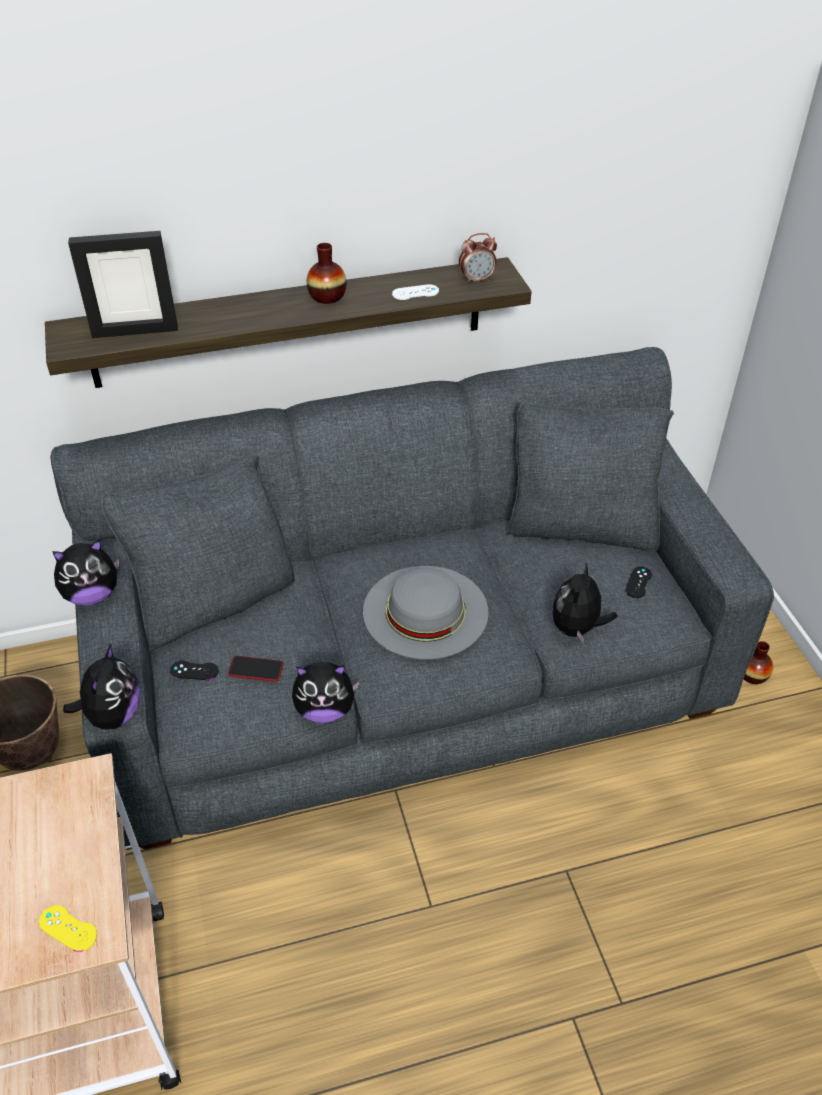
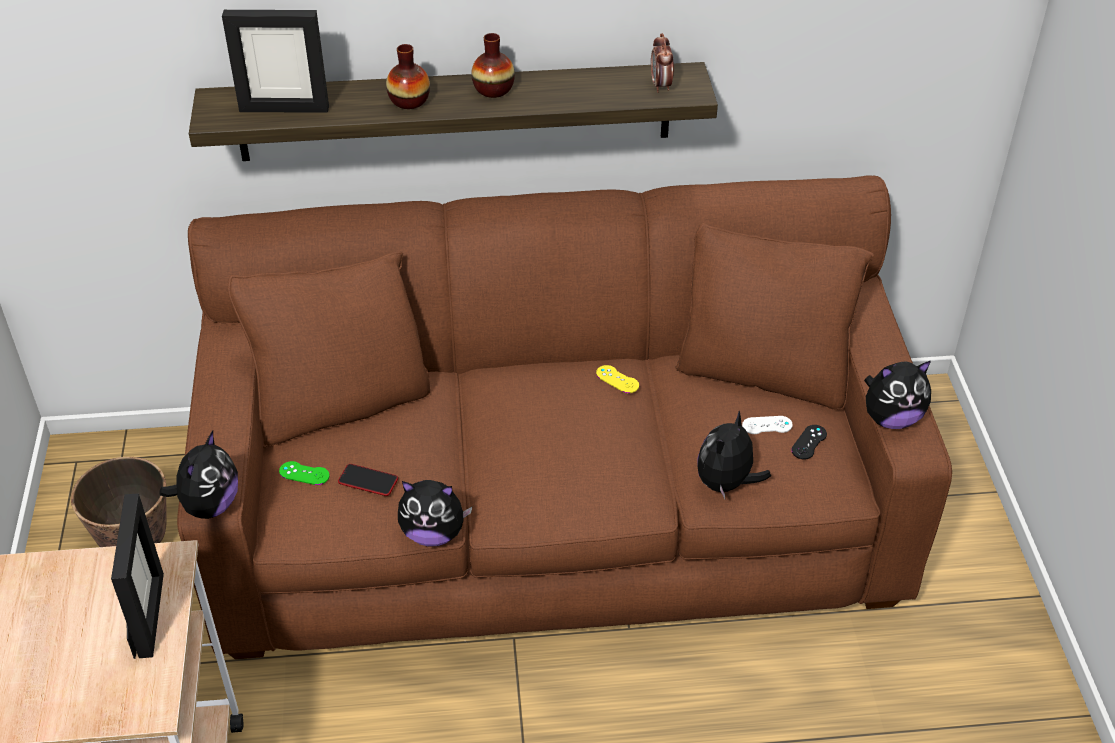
camera: 10 degrees right, 0 degrees up
yellow game controller [39,905,97,952] -> yellow game controller moved to [596,365,639,393]
grey sofa [51,347,774,850] -> brown sofa [177,175,952,660]
plush toy [52,540,119,606] -> plush toy moved to [864,361,931,429]
black game controller [170,661,219,680] -> green game controller [279,461,330,485]
grey hat [363,566,489,659] -> none
white game controller [392,284,439,300] -> white game controller moved to [742,416,793,434]
alarm clock [459,233,497,284] -> alarm clock turned 90 degrees clockwise [651,33,674,93]
vase [744,641,773,684] -> vase moved to [386,44,430,109]
none -> picture frame [111,493,164,659]

